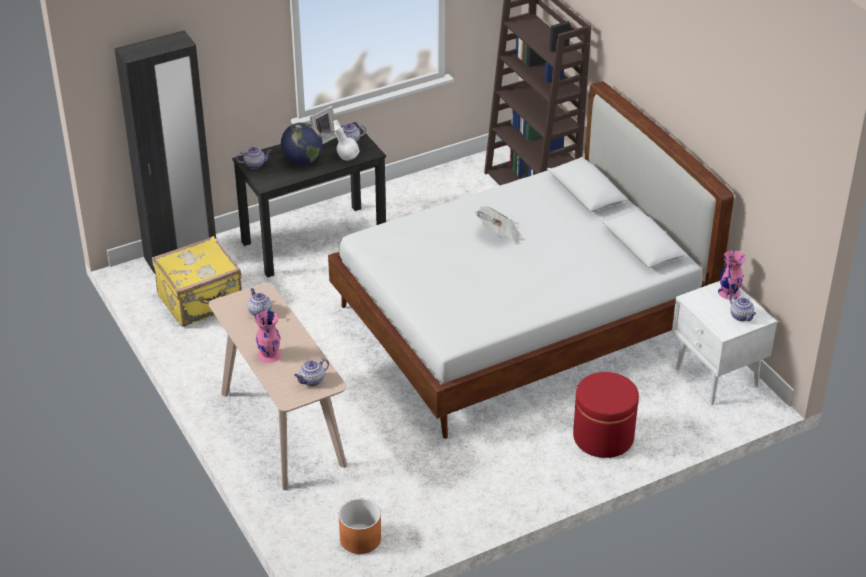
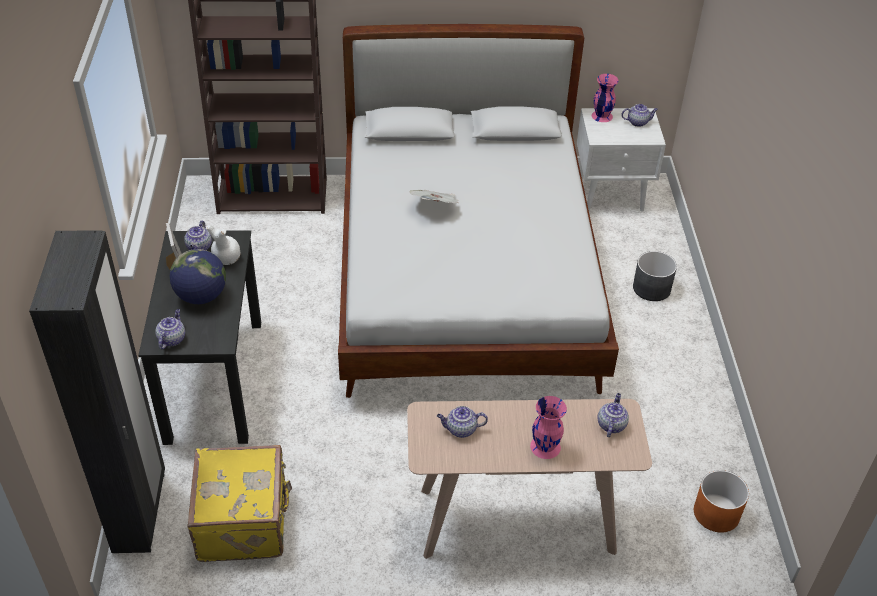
camera: 65 degrees left, 5 degrees up
teapot [294,359,329,386] -> teapot turned 150 degrees counterclockwise [597,393,629,437]
red ottoman [573,372,639,458] -> grey planter [633,251,677,301]

